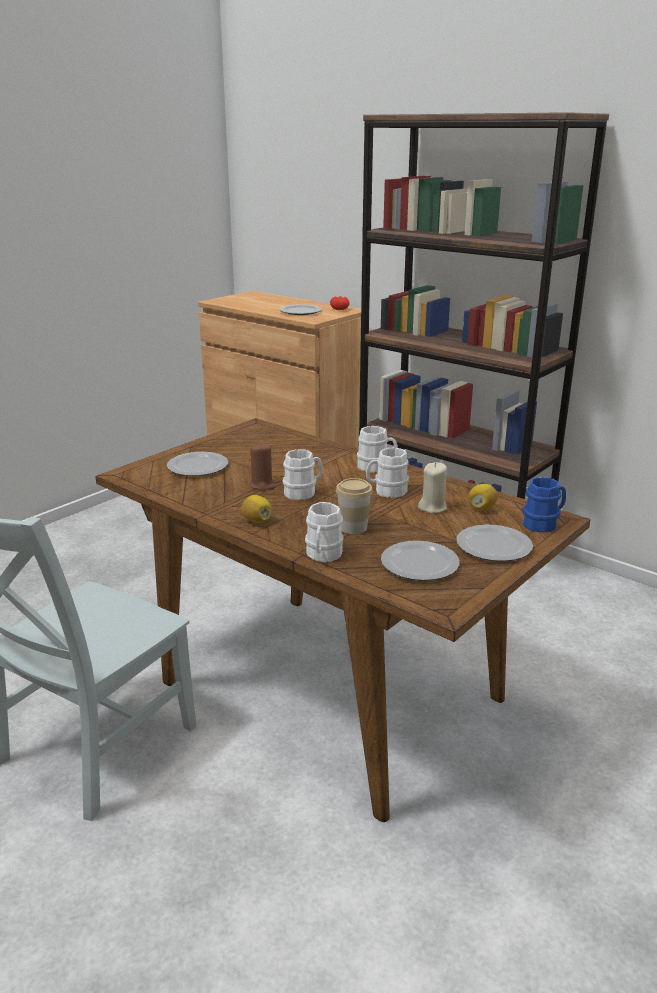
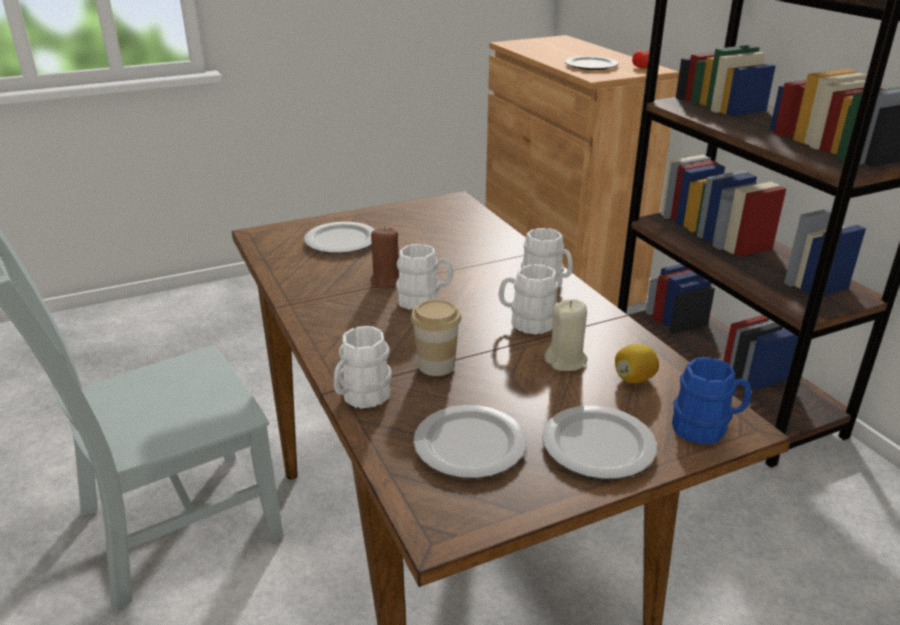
camera: 25 degrees right, 5 degrees up
lemon [241,495,272,523] -> none

